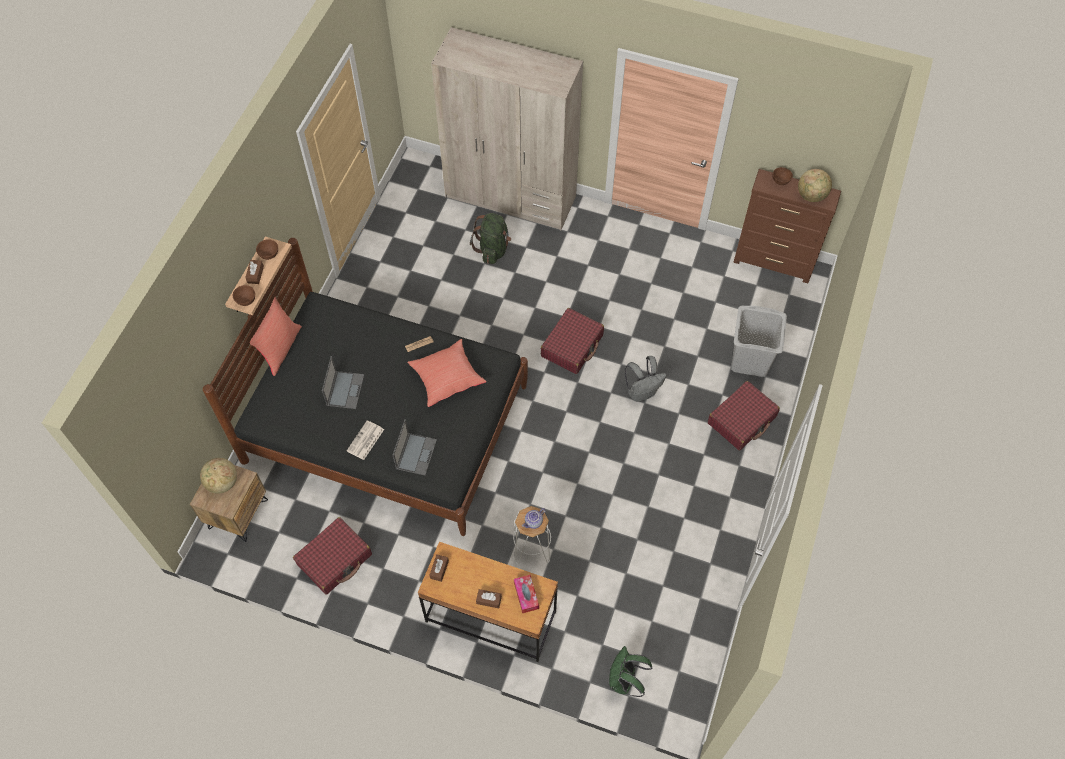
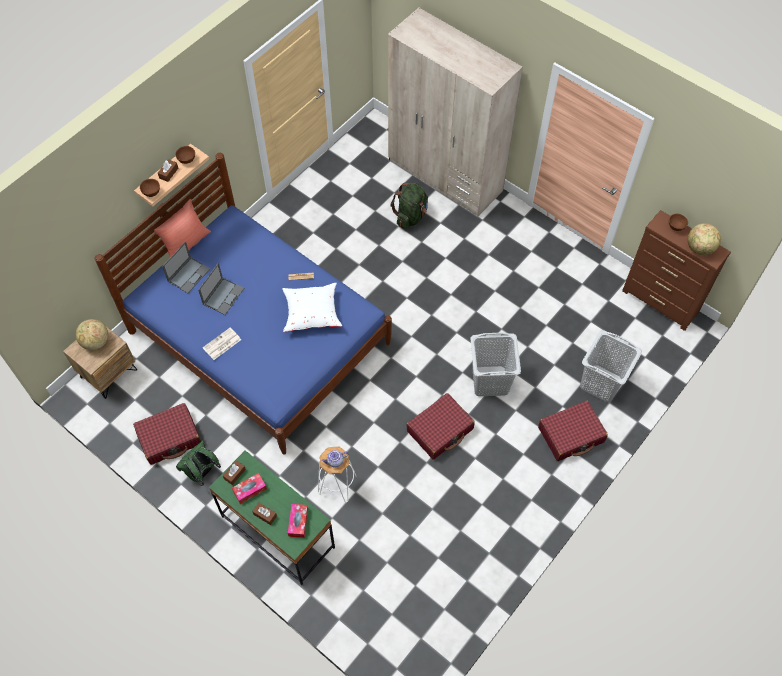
camera: 20 degrees right, 0 degrees up
black bed [203,238,528,536] -> blue bed [95,153,392,455]
laptop [393,419,437,476] -> laptop moved to [162,242,210,293]
red pillow [407,339,487,407] -> white pillow [282,283,342,332]
brown desk [418,542,558,662] -> green desk [209,450,335,585]
red suitcase [541,308,604,374] -> red suitcase moved to [407,393,475,459]
green backpack [609,646,652,697] -> green backpack moved to [176,440,221,486]
grey backpack [625,356,667,402] -> grey laundry basket [470,333,521,396]
none -> tissue box [232,473,267,504]

